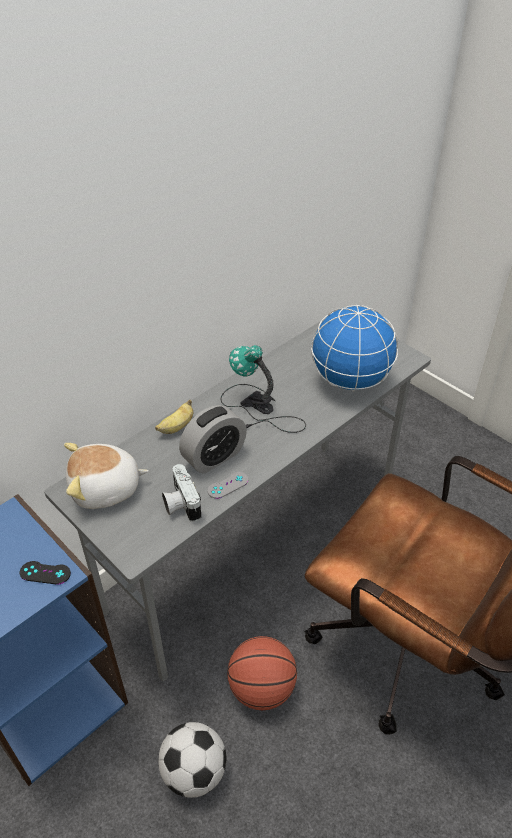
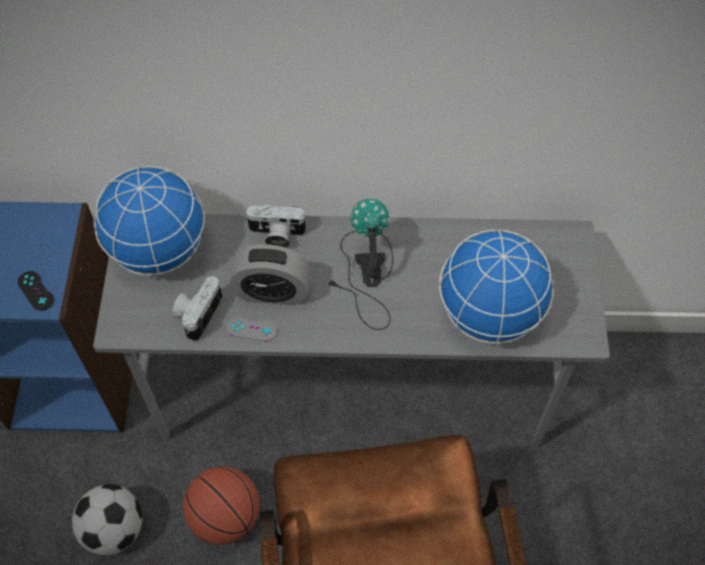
camera: 45 degrees right, 15 degrees up
plush toy [64,443,149,509] -> globe [93,166,205,276]
banana [155,400,193,434] -> camera [245,205,307,248]

